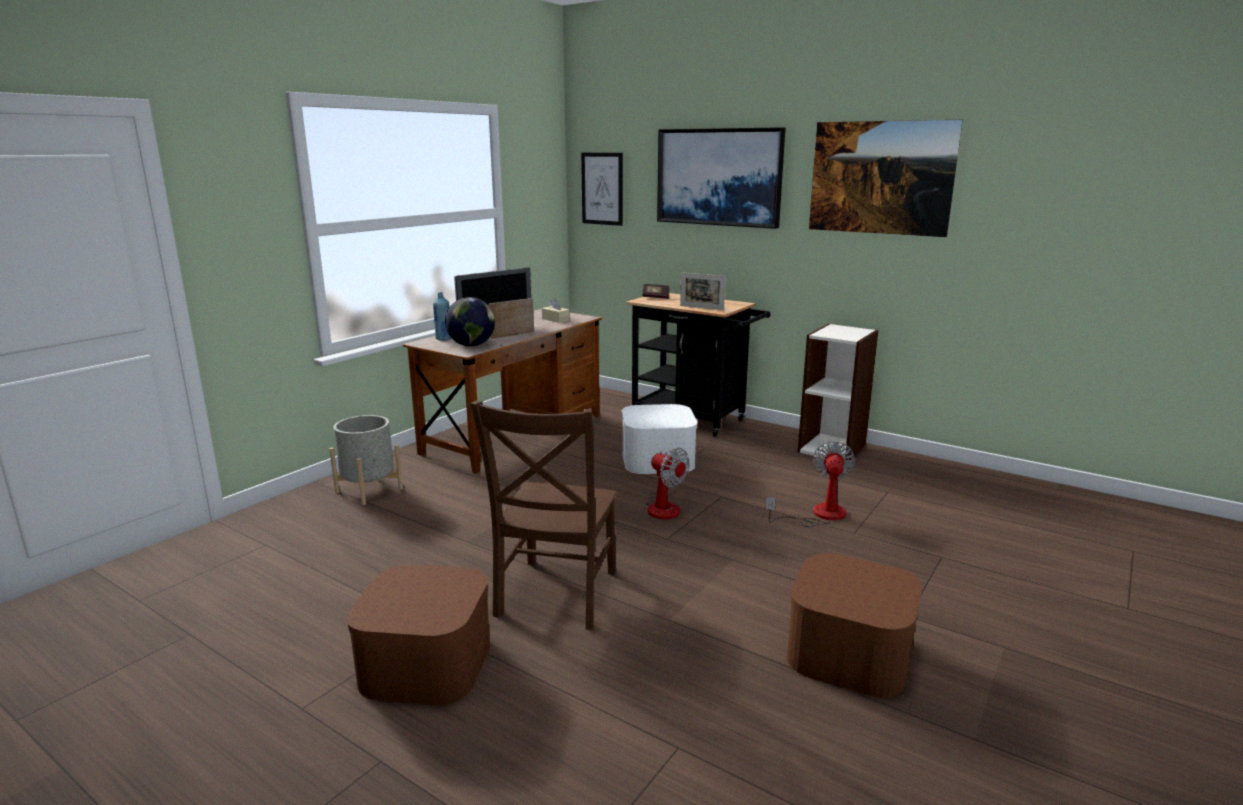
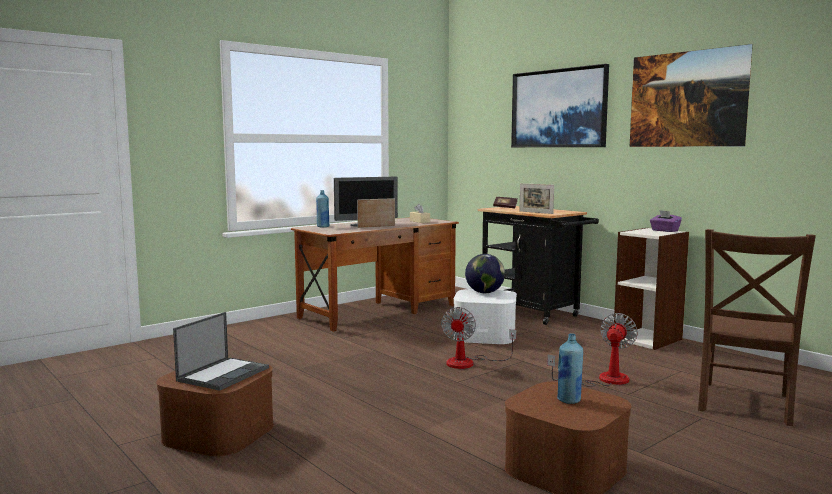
camera: 15 degrees right, 10 degrees down
grey planter [329,415,403,505] -> none
globe [445,297,495,346] -> globe moved to [465,254,505,293]
brown chair [470,400,617,630] -> brown chair moved to [698,229,816,426]
picture [581,153,623,226] -> none
fan [646,448,690,519] -> fan turned 45 degrees clockwise [441,307,517,369]
none -> laptop [173,312,269,391]
none -> blue bottle [557,333,583,404]
none -> purple tissue box [650,210,682,232]

